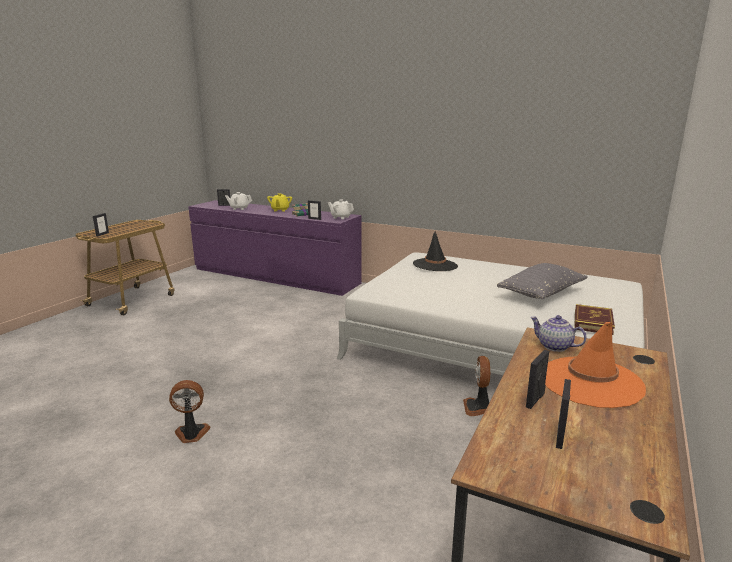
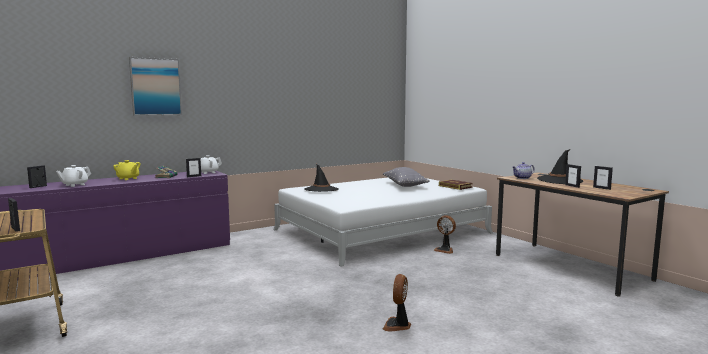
camera: 60 degrees left, 10 degrees down
orange hat [545,322,646,408] -> black hat [537,149,583,184]
none -> picture [129,57,182,116]

